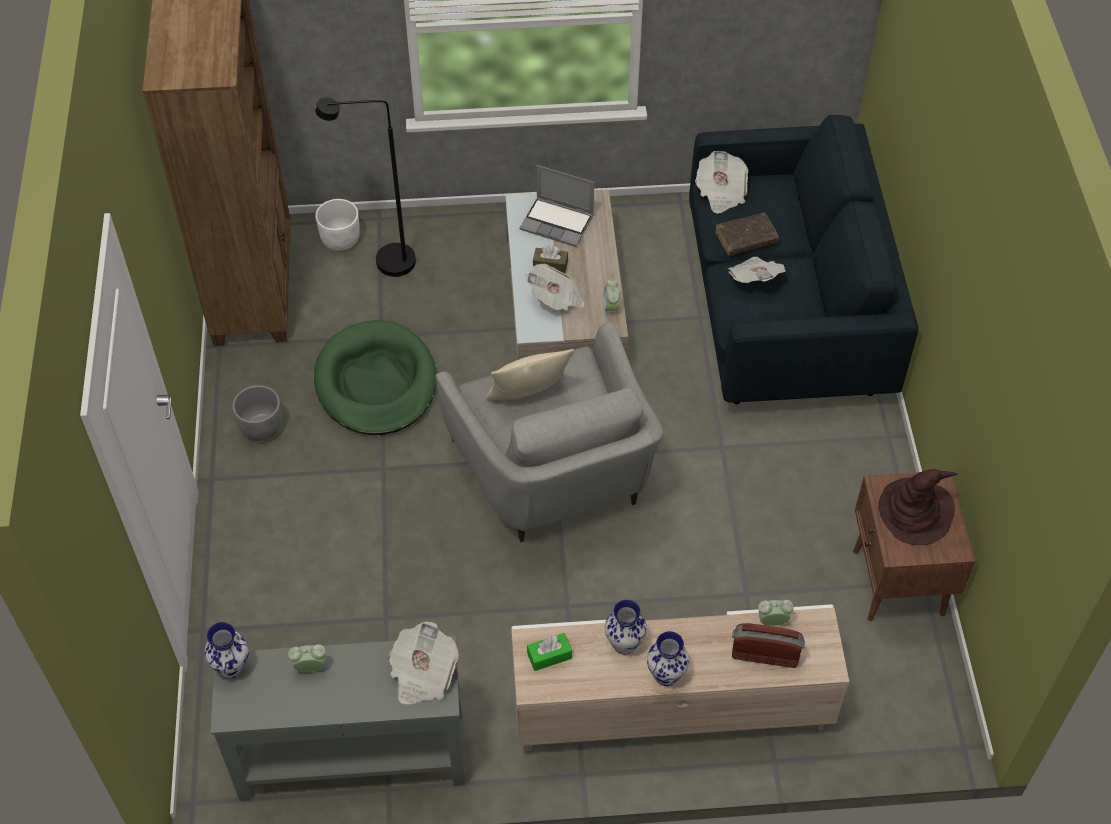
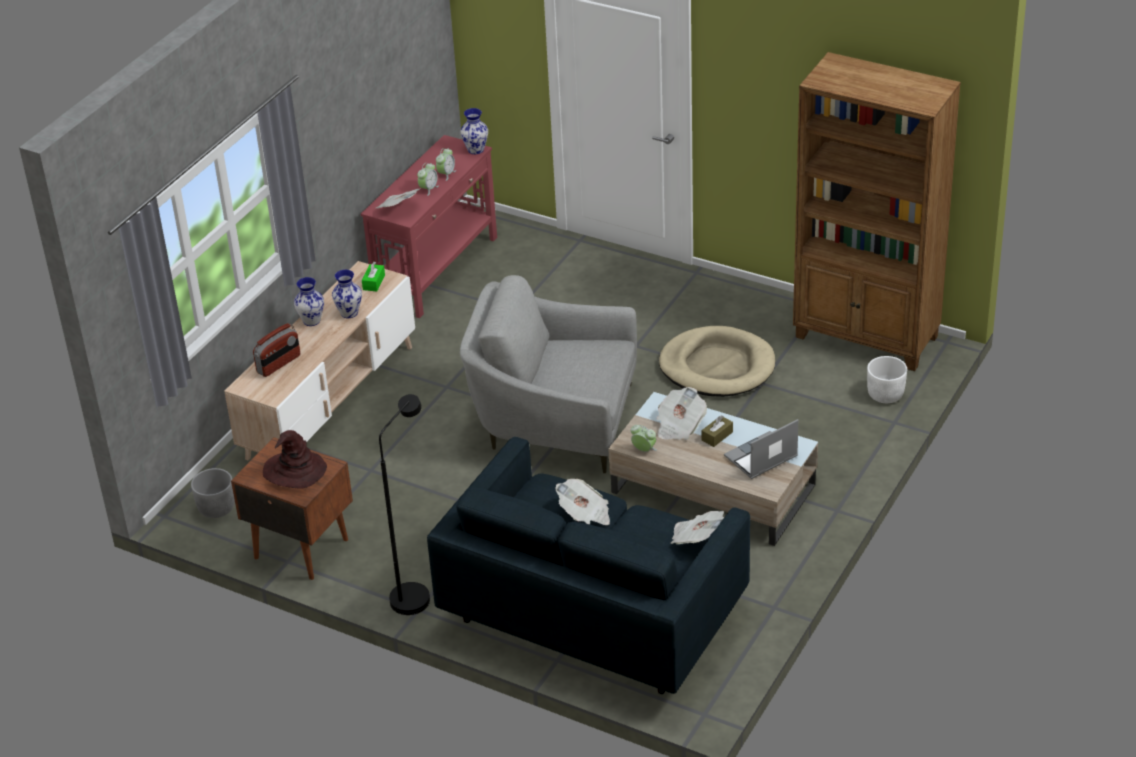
camera: 125 degrees right, 15 degrees down
grey console table [210,637,465,801] -> red console table [361,135,497,318]
grey planter [233,385,282,442] -> grey planter moved to [191,468,235,518]
green dog bed [314,320,436,435] -> beige dog bed [659,326,775,397]
black floor lamp [315,98,416,277] -> black floor lamp moved to [379,394,430,615]
beige pillow [486,349,574,400] -> none
brown book [715,213,779,255] -> none
alarm clock [757,600,794,626] -> alarm clock moved to [417,163,439,196]

